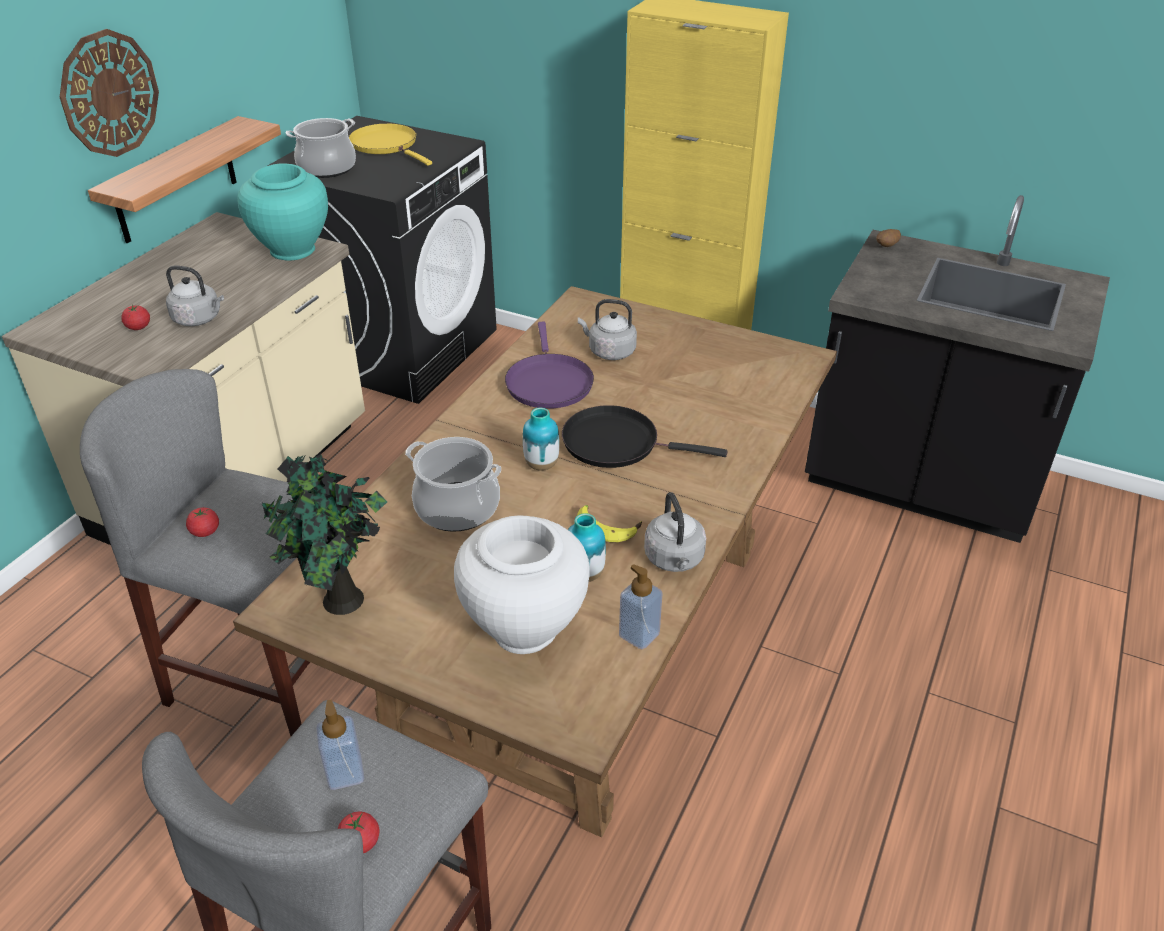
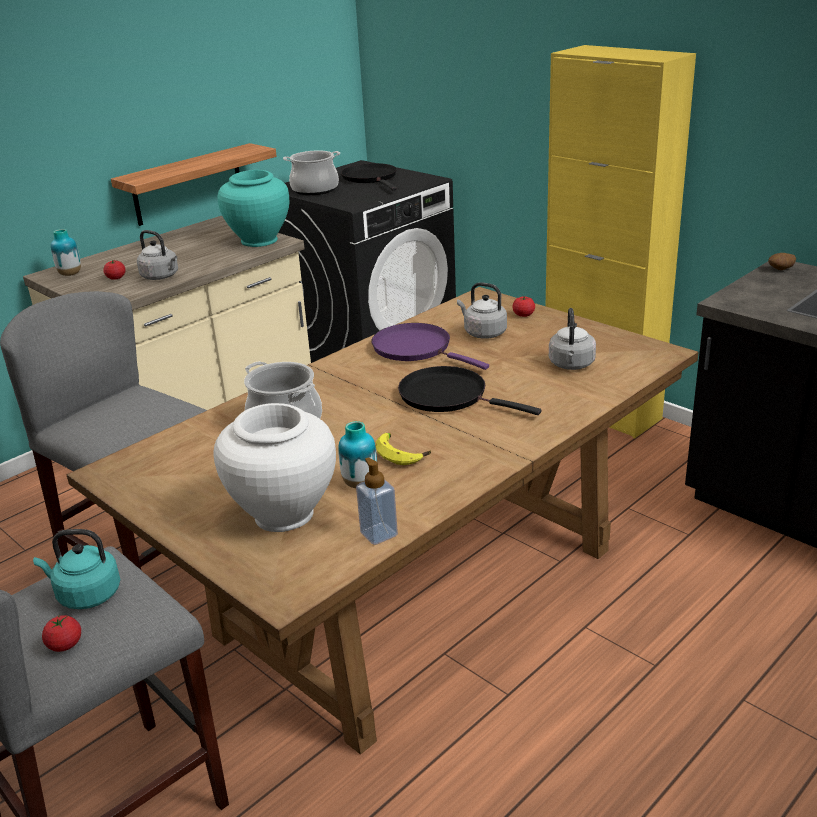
camera: 20 degrees right, 10 degrees down
wall clock [60,29,159,157] -> none
tomato [186,507,219,537] -> tomato moved to [512,296,535,317]
potted plant [262,454,387,615] -> none
soap dispenser [316,700,364,790] -> turquoise kettle [33,529,121,609]
yellow frying pan [349,123,432,166] -> black frying pan [341,163,397,190]
purple frying pan [505,322,594,409] -> purple frying pan turned 120 degrees clockwise [372,323,489,370]
vase [523,408,559,471] -> vase moved to [51,229,81,276]
grey kettle [644,492,706,572] -> grey kettle moved to [549,308,596,370]

